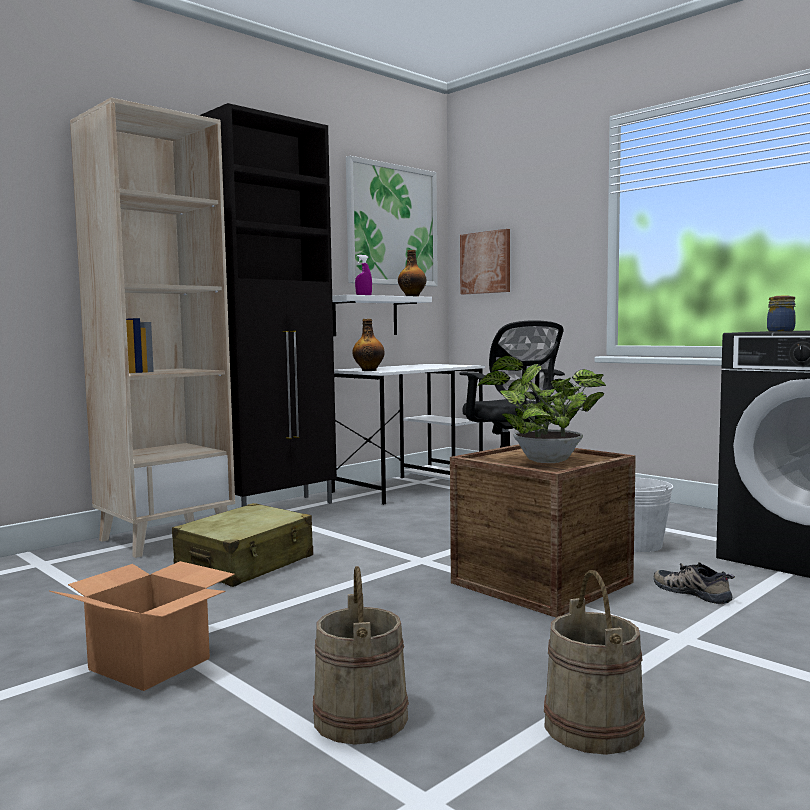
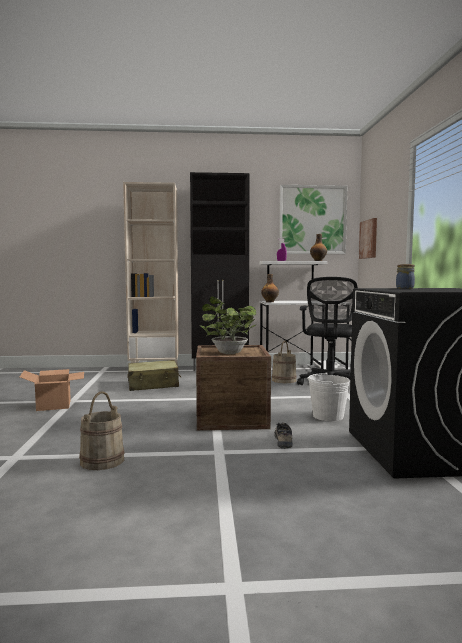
camera: 40 degrees right, 0 degrees up
beige bucket [313,566,409,745] -> beige bucket moved to [272,341,297,383]

